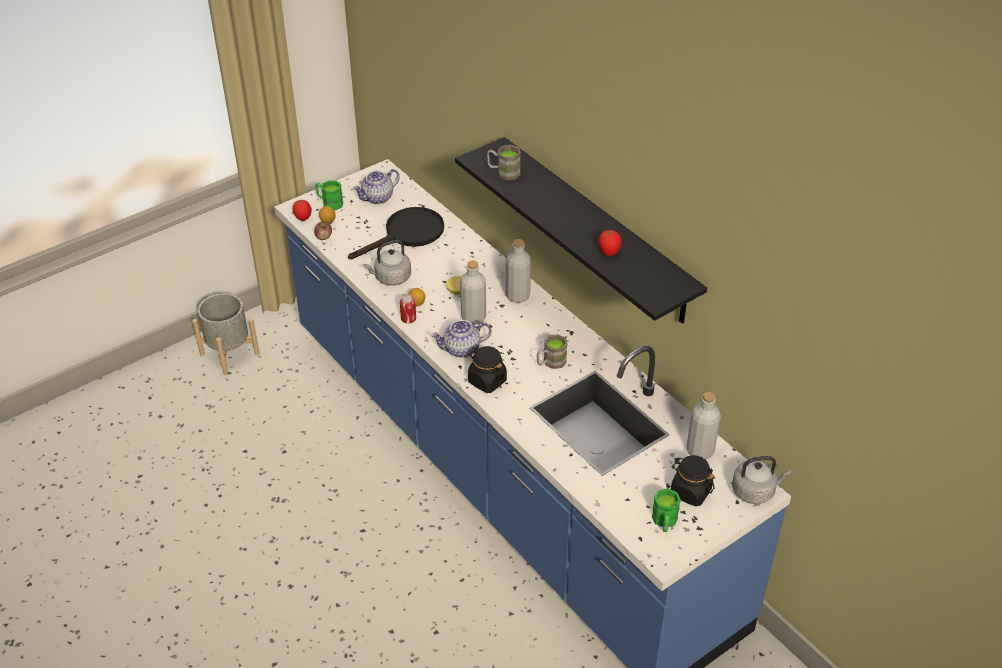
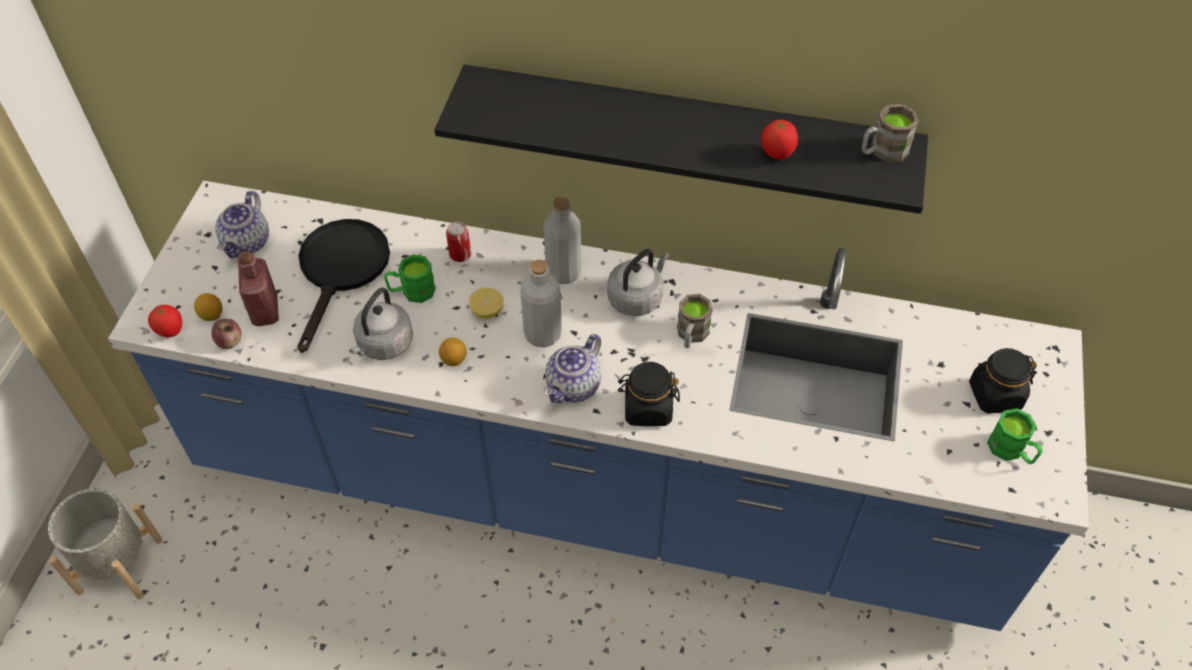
camera: 40 degrees left, 10 degrees up
green mug [315,180,343,210] -> green mug moved to [384,255,436,303]
can [400,294,416,323] -> can moved to [446,222,471,262]
brown mug [487,145,521,180] -> brown mug moved to [862,104,919,162]
grey bottle [686,392,721,459] -> none
grey kettle [732,456,792,504] -> grey kettle moved to [607,249,669,316]
none -> red bottle [238,251,279,326]

